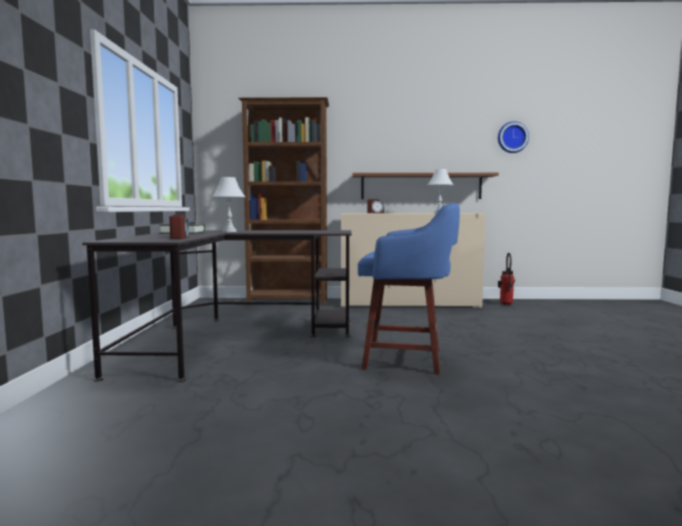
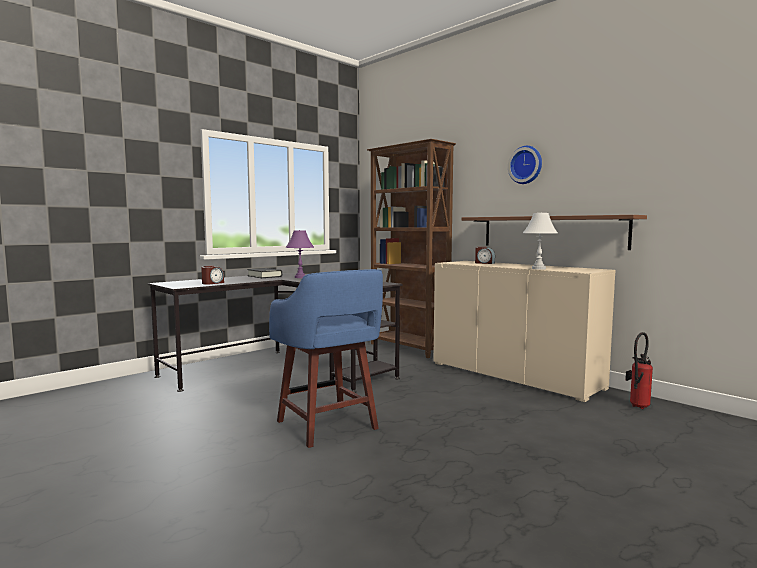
camera: 45 degrees right, 0 degrees up
white table lamp [212,177,245,232] -> purple table lamp [285,230,314,278]
wall clock [498,121,529,153] -> wall clock moved to [508,146,542,184]

